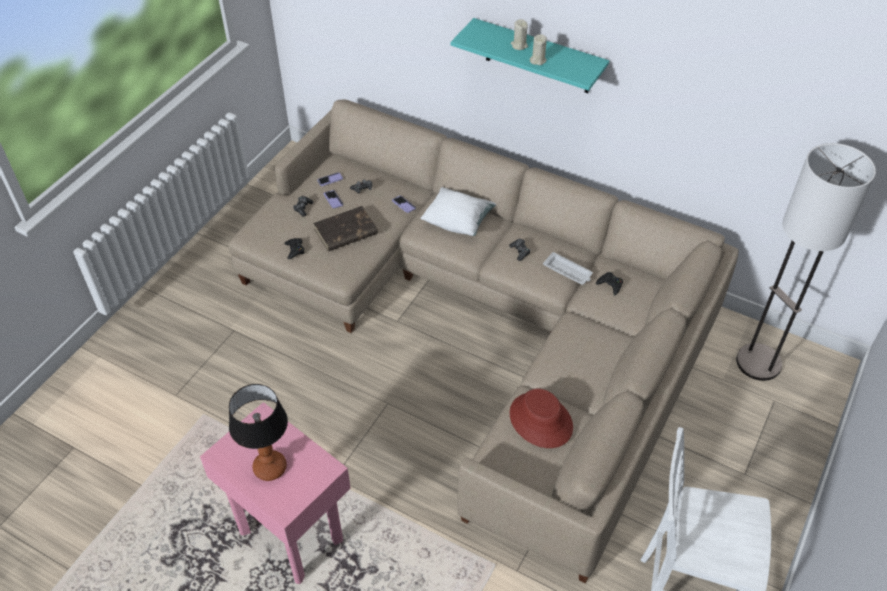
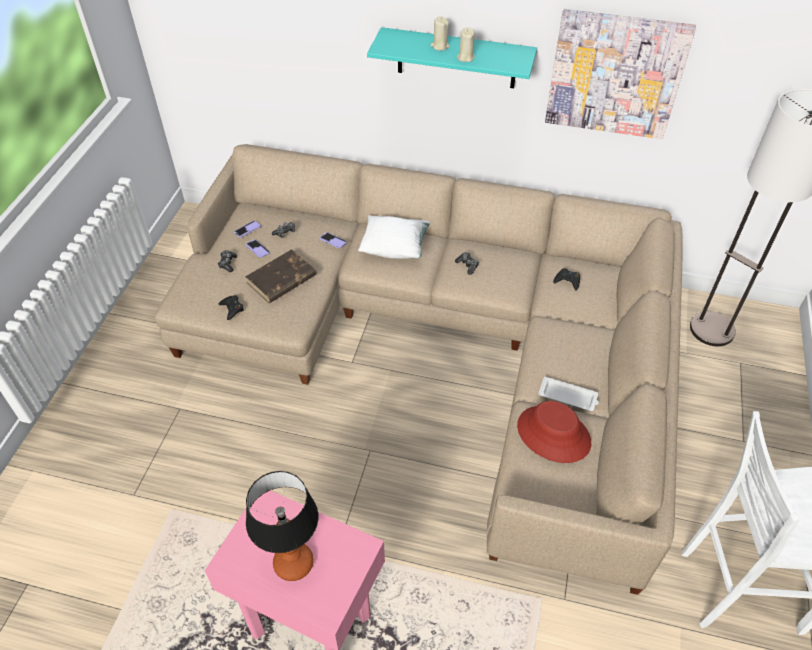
camera: 15 degrees left, 0 degrees up
white tray [543,252,593,285] -> white tray moved to [539,376,599,411]
none -> picture [545,9,696,139]

